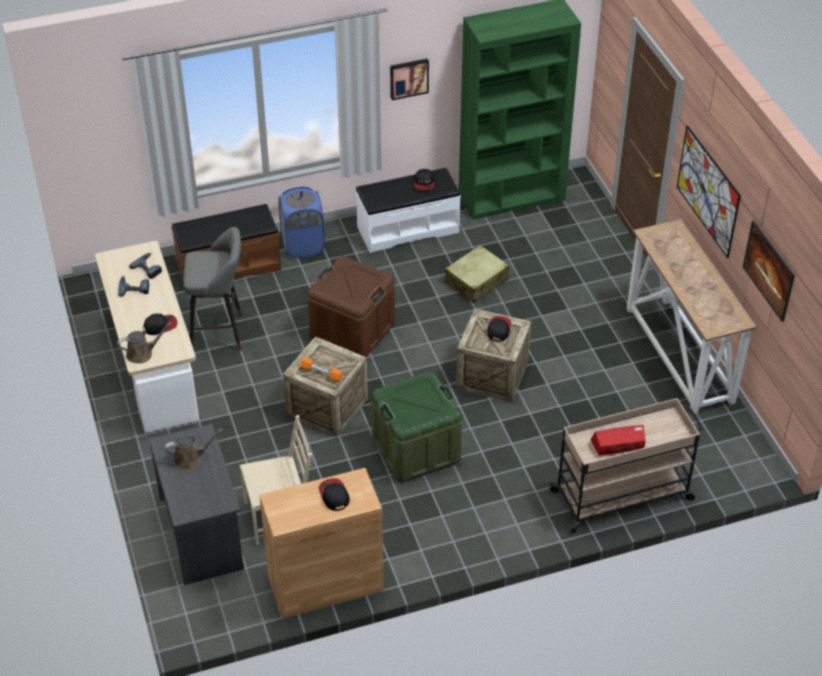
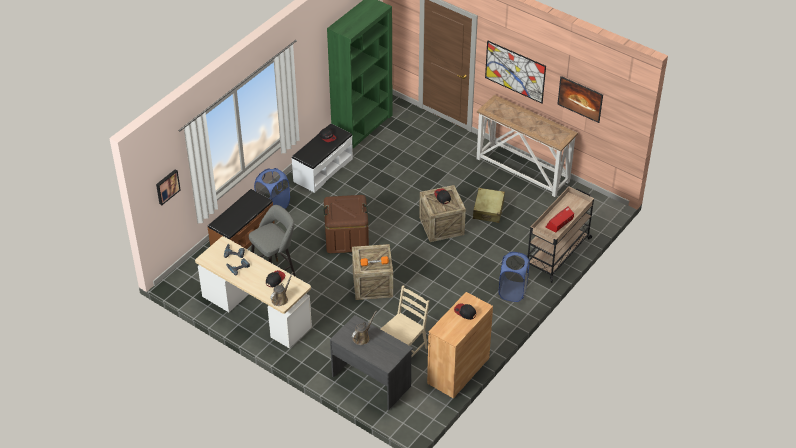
camera: 35 degrees left, 0 degrees up
green storage box [371,372,462,482] -> none
picture [390,59,429,100] -> picture moved to [156,169,181,205]
beige suitcase [445,245,509,303] -> beige suitcase moved to [473,188,505,223]
none -> blue laundry basket [499,252,530,302]

